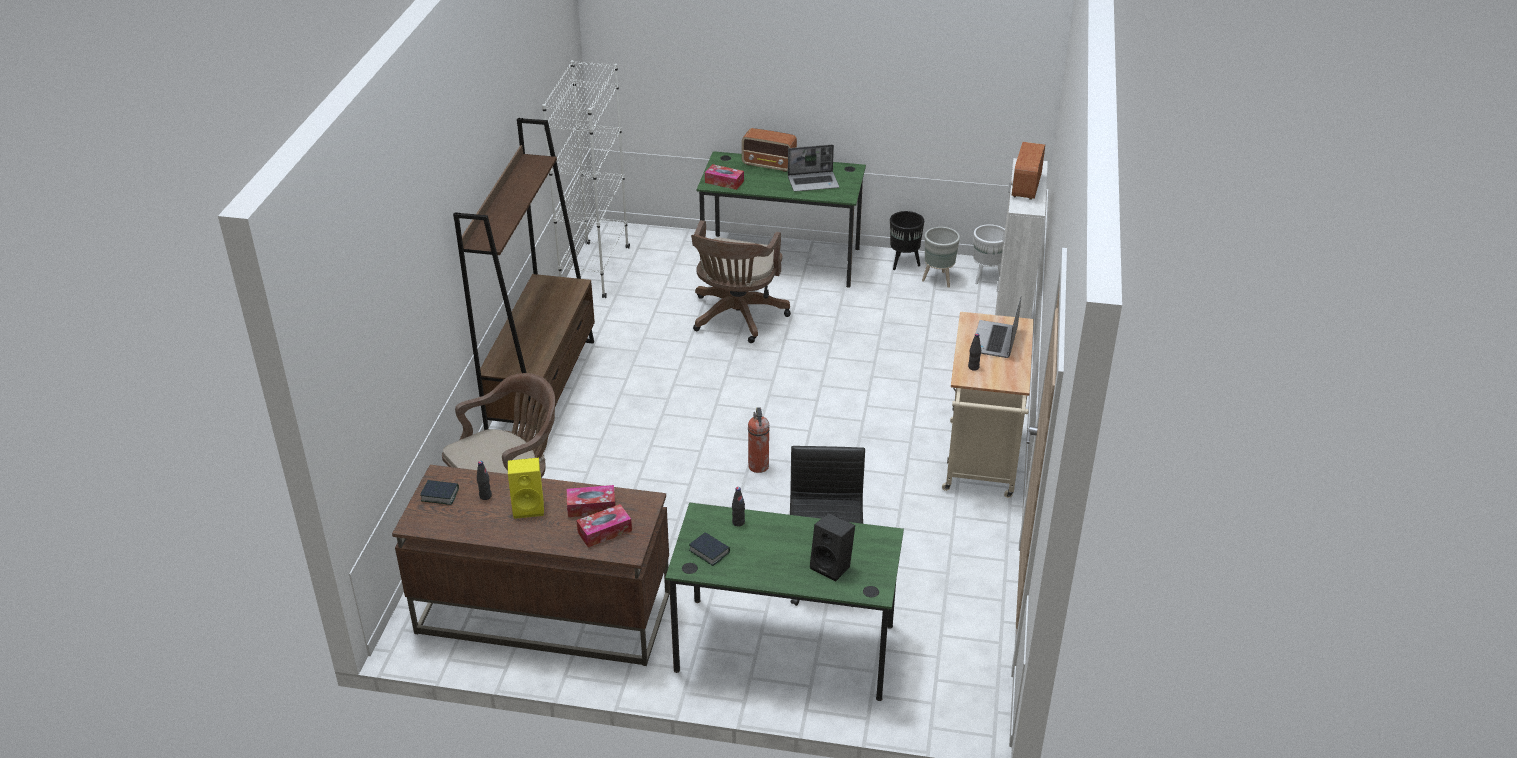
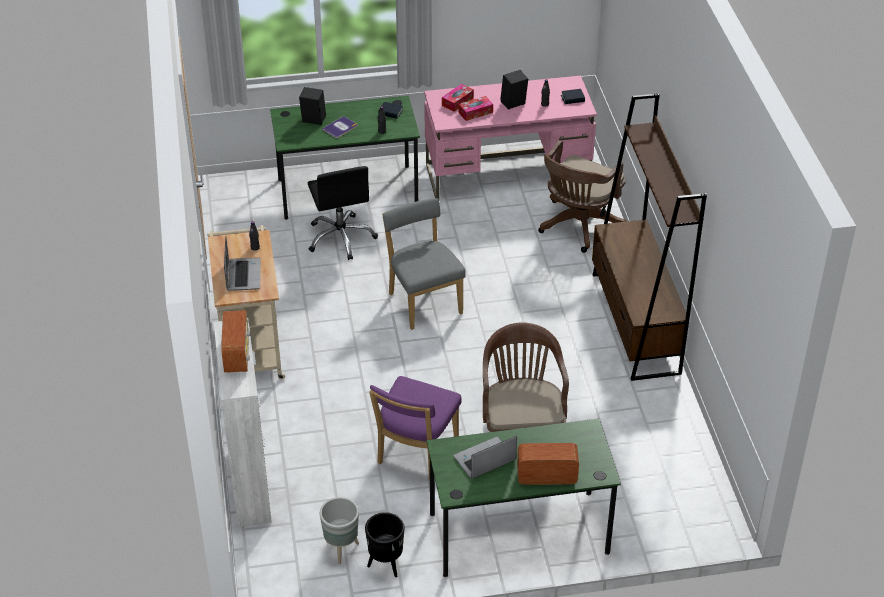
camera: 160 degrees right, 5 degrees up
brown desk [392,465,670,666] -> pink desk [424,76,597,199]
yellow speaker [508,458,544,519] -> black speaker [500,70,528,110]
white bookcase [542,60,630,298] -> none
tissue box [705,164,744,190] -> none
fire extinguisher [748,407,770,473] -> grey chair [382,198,466,330]
white planter [973,224,1005,284] -> none
none -> book [322,116,357,138]
none -> purple chair [369,376,461,481]

